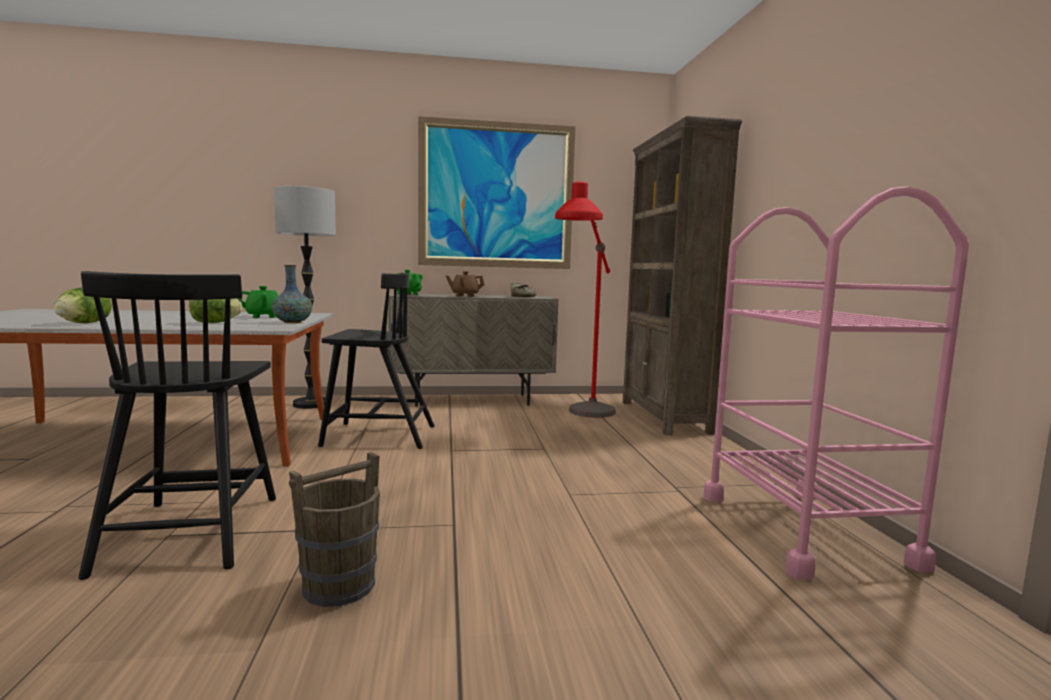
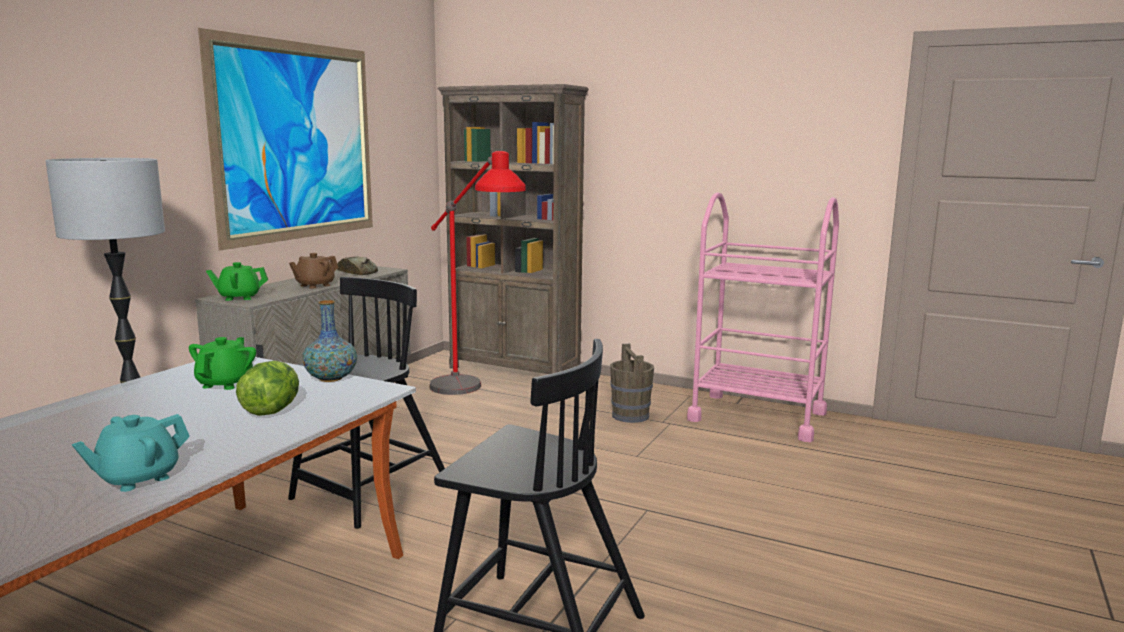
camera: 55 degrees left, 5 degrees up
lettuce [54,287,112,324] -> turquoise teapot [72,414,190,492]
brown bucket [289,452,380,607] -> brown bucket moved to [610,344,654,423]

